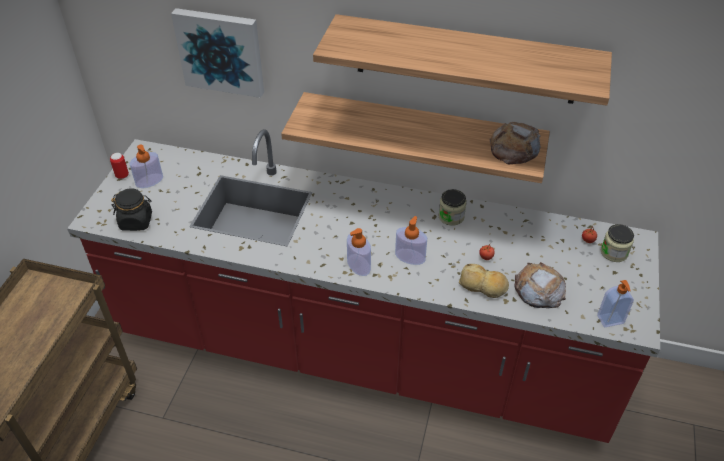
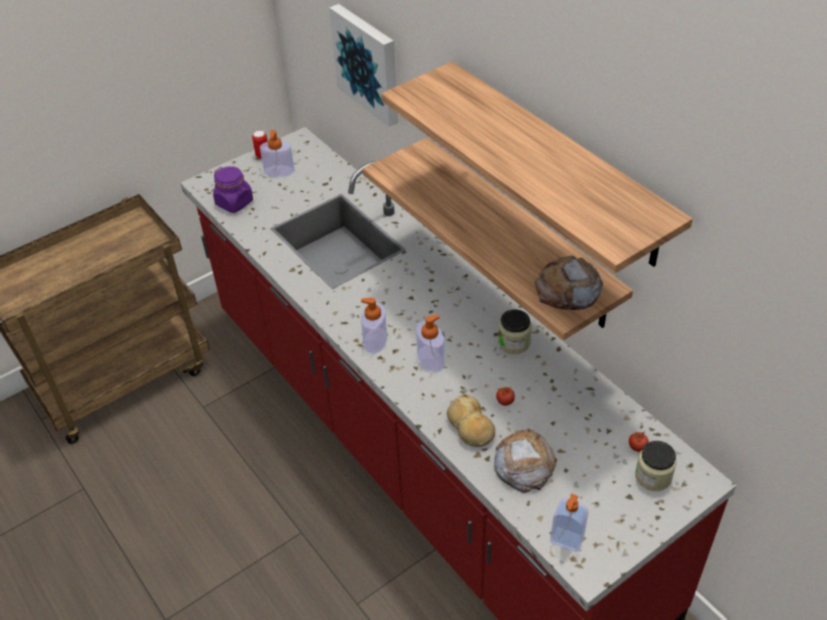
camera: 40 degrees right, 0 degrees up
black jar [111,188,152,231] -> purple jar [213,166,253,213]

